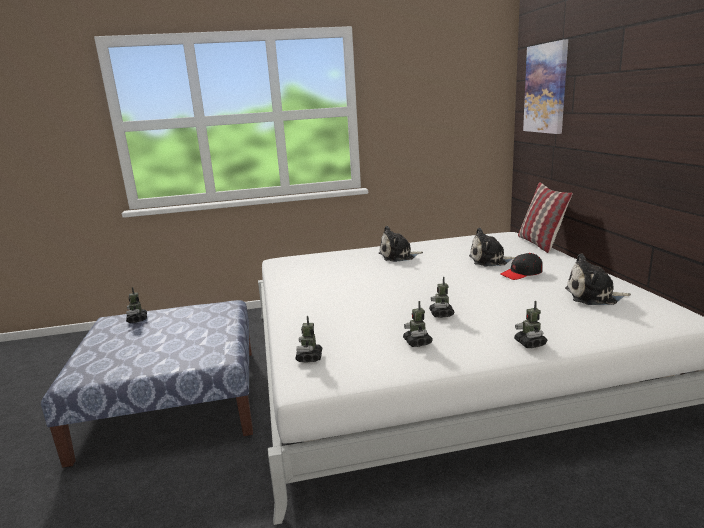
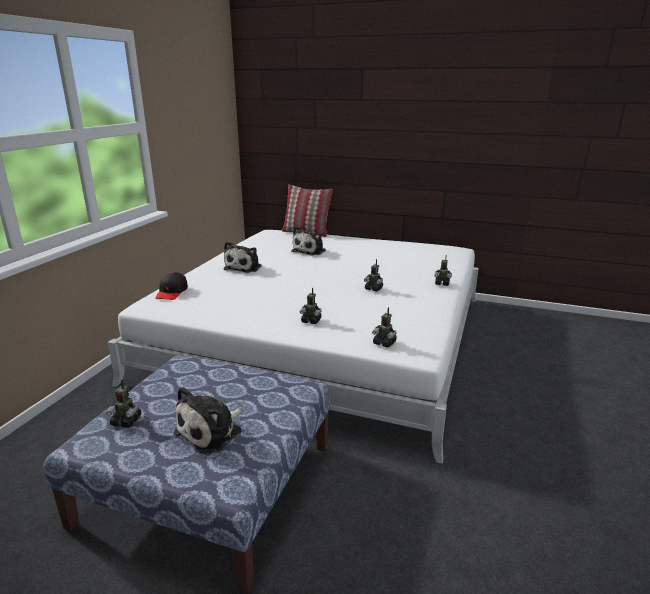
camera: 60 degrees left, 5 degrees up
toy robot [403,301,433,347] -> toy robot moved to [300,287,321,324]
black cap [500,253,543,280] -> black cap moved to [155,272,188,300]
picture [523,39,568,134] -> none
plush toy [565,254,631,305] -> plush toy moved to [173,387,242,454]

